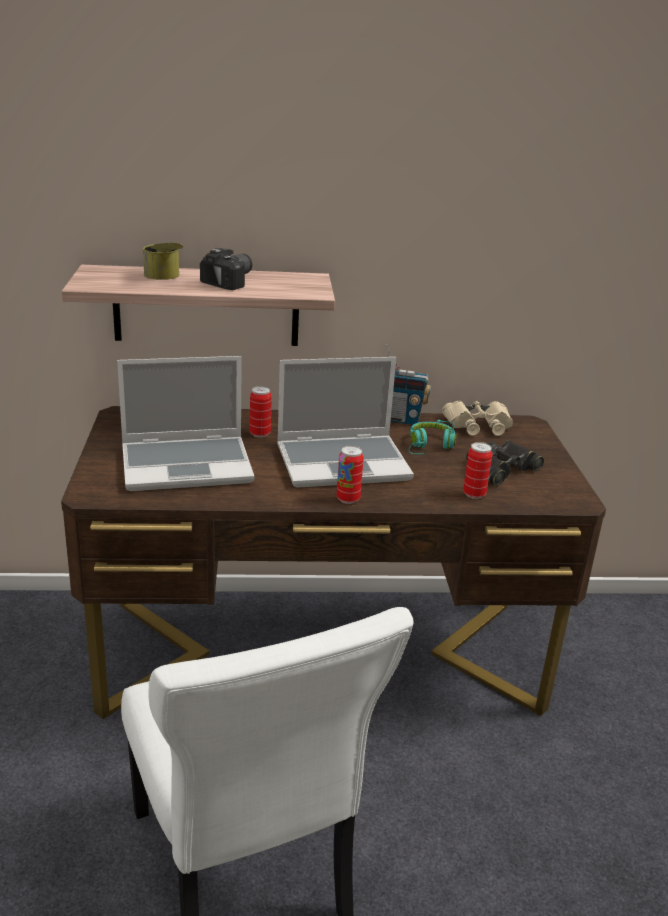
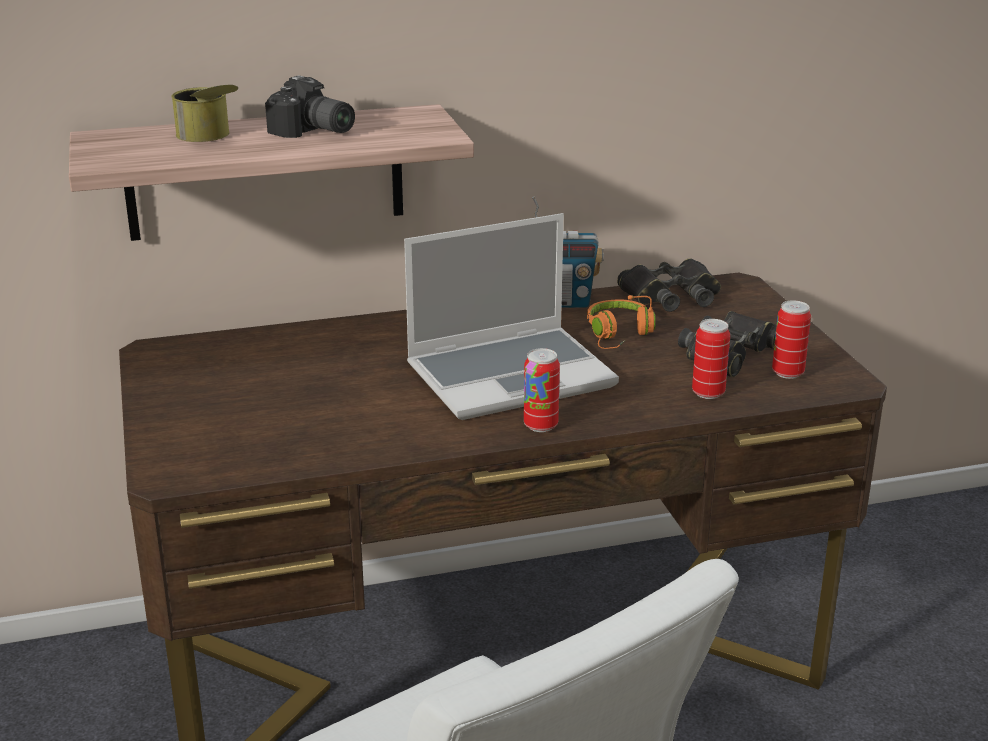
camera: 10 degrees left, 0 degrees up
laptop [117,356,254,491] -> none
camera [200,248,252,290] -> camera turned 105 degrees clockwise [265,75,355,138]
can [250,386,272,438] -> can moved to [772,300,811,379]
turquoise headphones [409,420,456,454] -> orange headphones [587,295,656,349]
beige binoculars [442,401,513,436] -> black binoculars [617,258,721,312]

